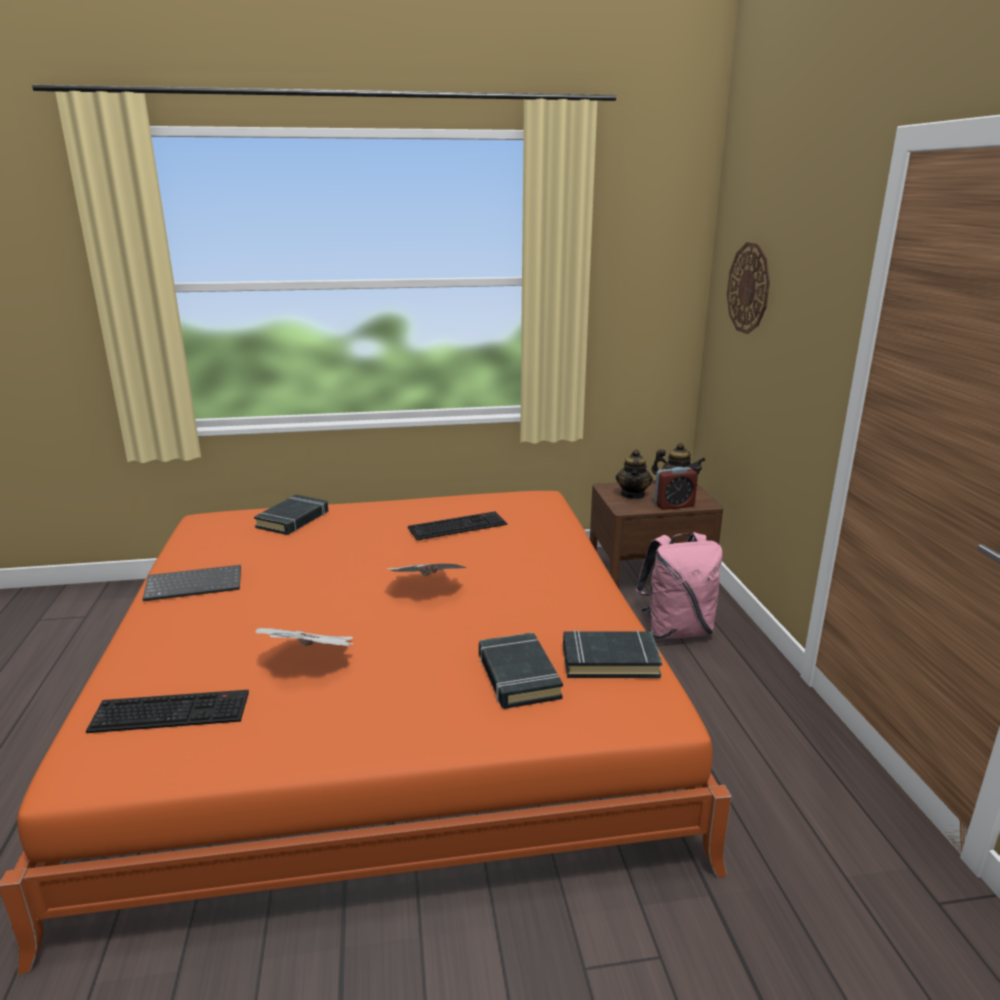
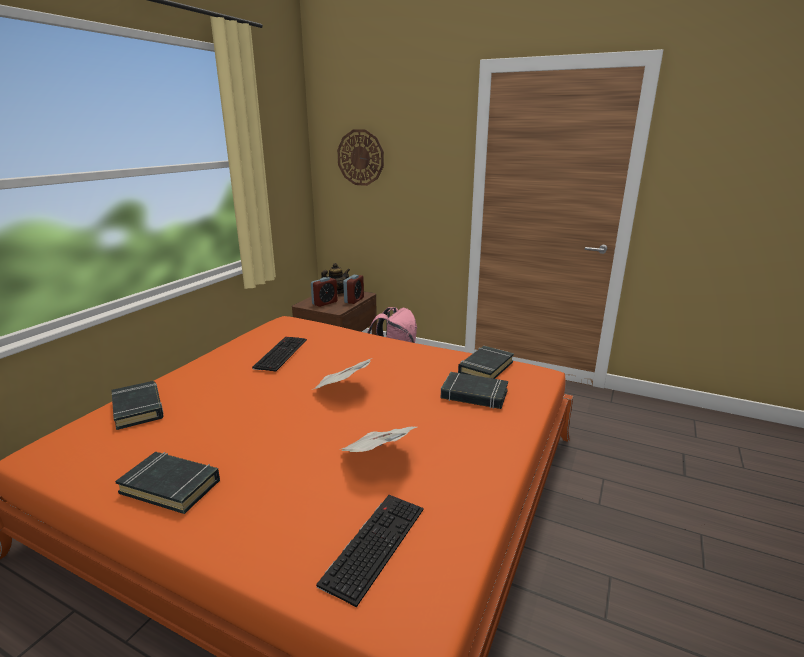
camera: 55 degrees left, 0 degrees up
keyboard [143,565,241,601] -> black book [115,452,220,514]
teapot [616,449,653,499] -> alarm clock [311,277,338,307]

